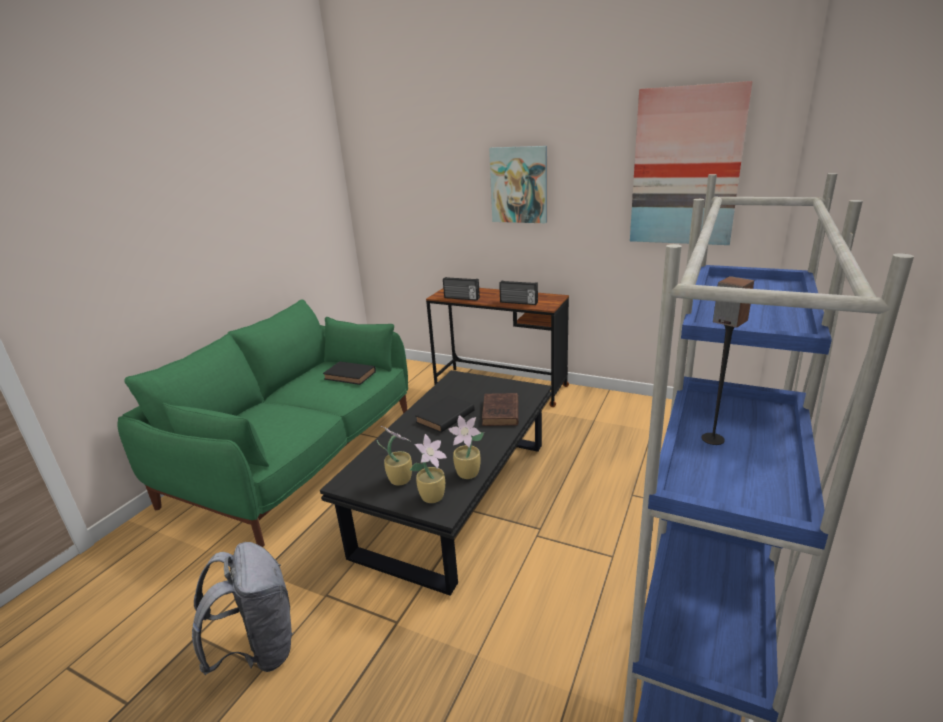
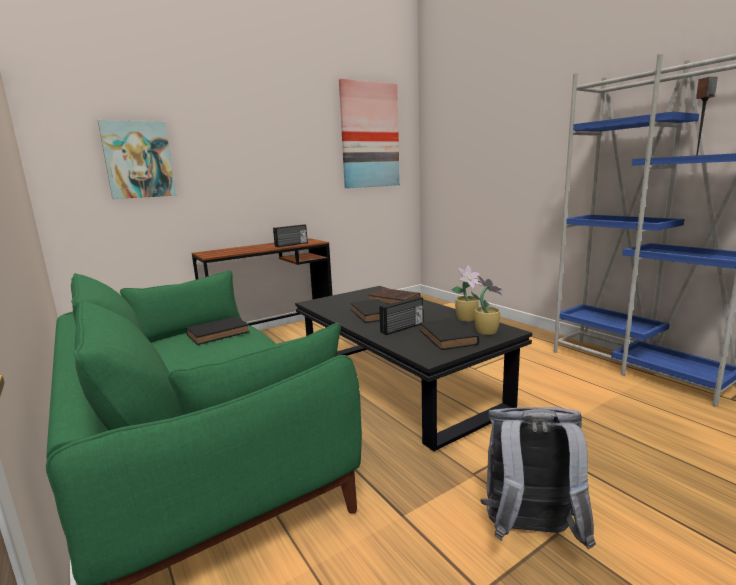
camera: 60 degrees left, 10 degrees down
potted plant [377,426,412,486] -> black book [420,318,479,350]
radio [443,277,480,301] -> radio moved to [379,296,424,335]
picture [489,146,547,223] -> picture moved to [98,120,176,199]

